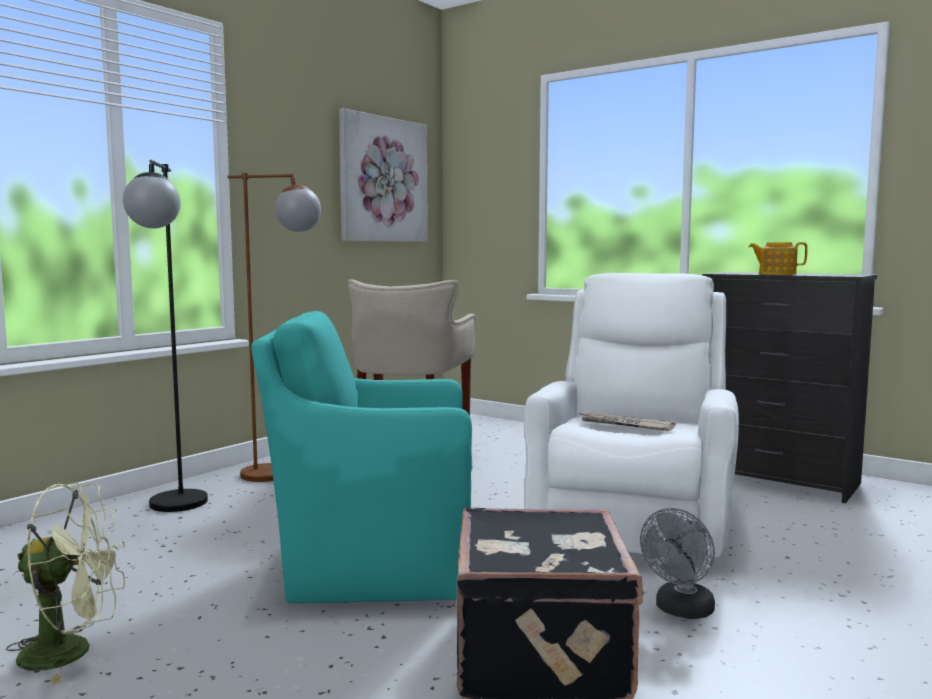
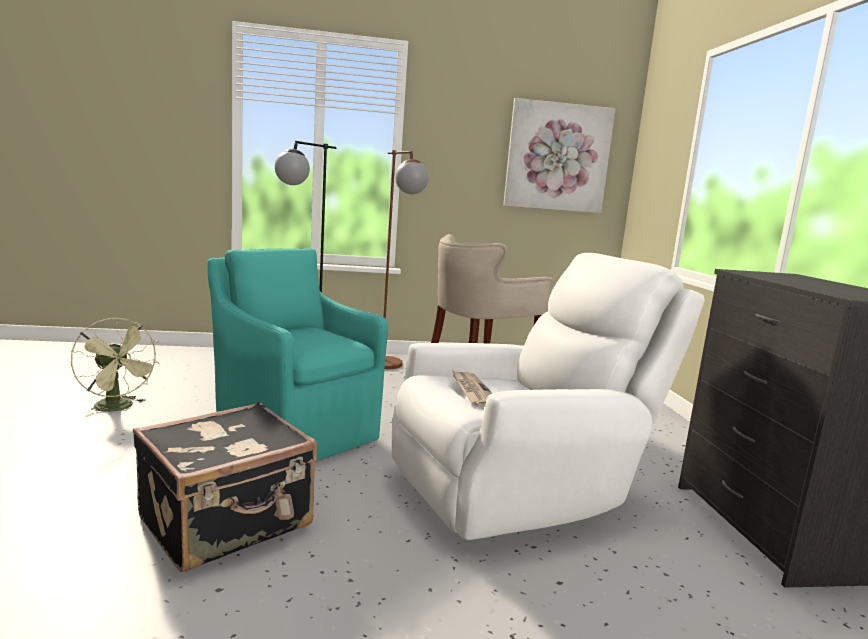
camera: 45 degrees right, 5 degrees up
grey fan [640,508,715,619] -> none
teapot [749,242,808,275] -> none

